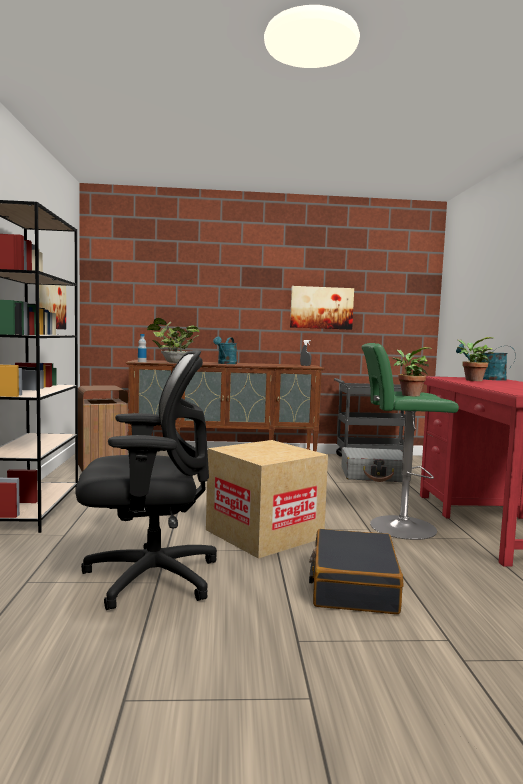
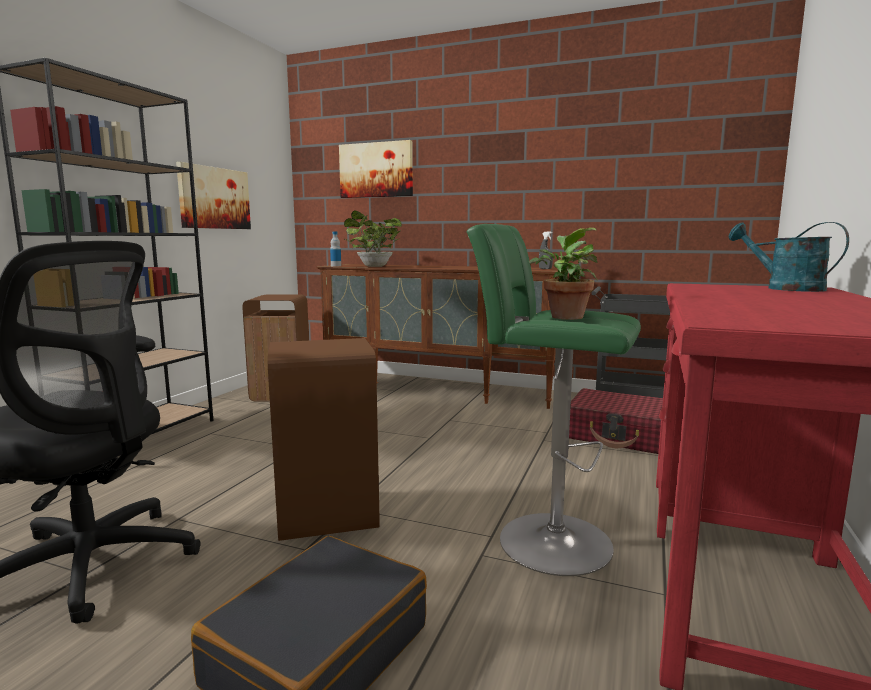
camera: 25 degrees right, 5 degrees up
cardboard box [206,440,328,559] -> brown trash can [267,338,380,541]
turquoise watering can [213,337,237,364] -> none
picture [290,286,354,330] -> picture moved to [339,140,413,198]
grey suitcase [342,447,411,482] -> red suitcase [569,388,663,454]
potted plant [457,337,494,381] -> none

